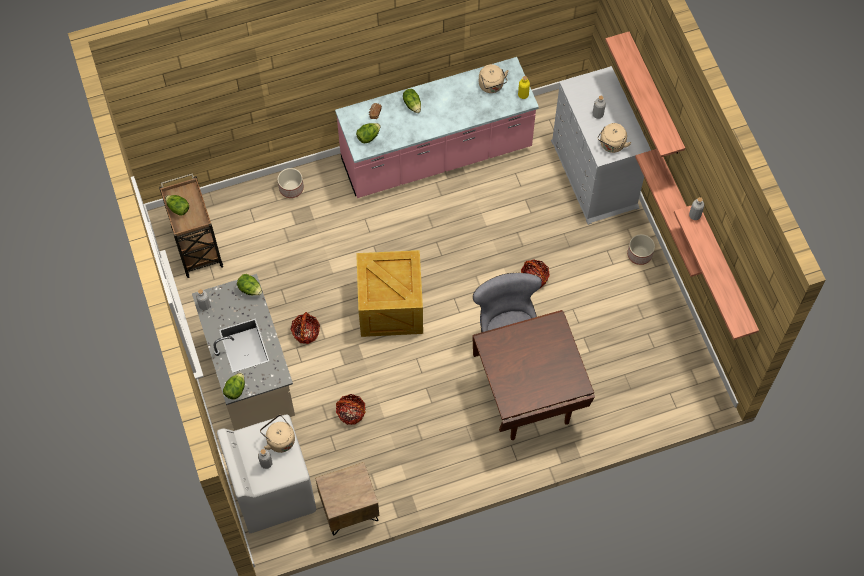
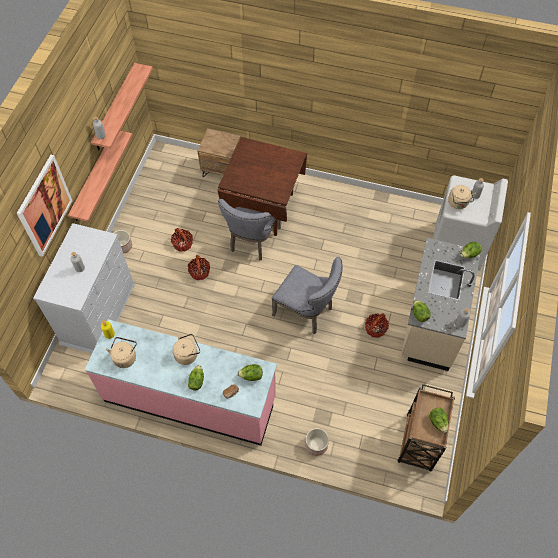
camera: 145 degrees left, 5 degrees down
brown nightstand [315,462,379,536] -> brown nightstand moved to [198,128,240,177]
basket [336,394,366,425] -> basket moved to [171,228,193,252]
crate [356,250,423,337] -> grey chair [272,257,343,334]
beige kettle [597,123,632,153] -> beige kettle moved to [173,334,200,365]
shelf [605,32,685,158] -> picture [17,155,73,257]

